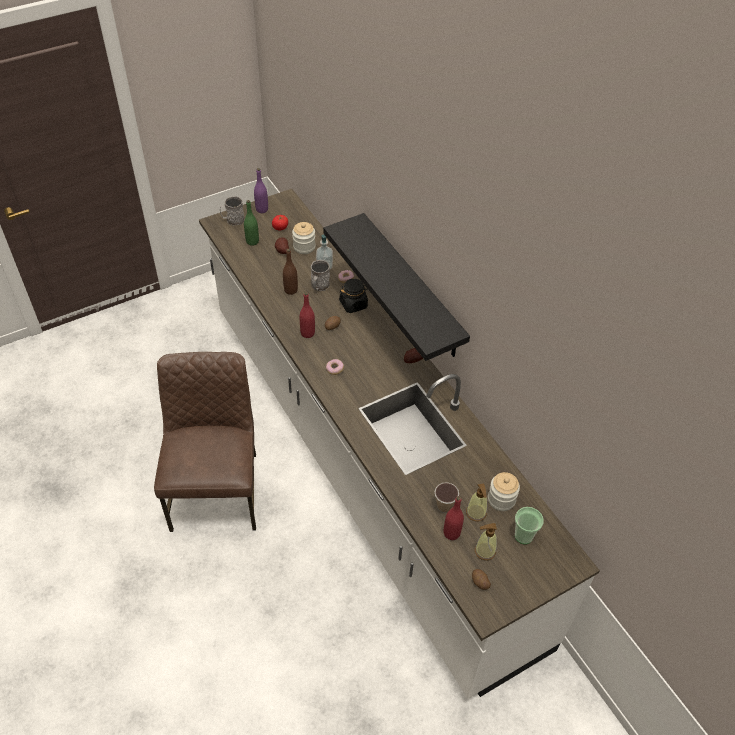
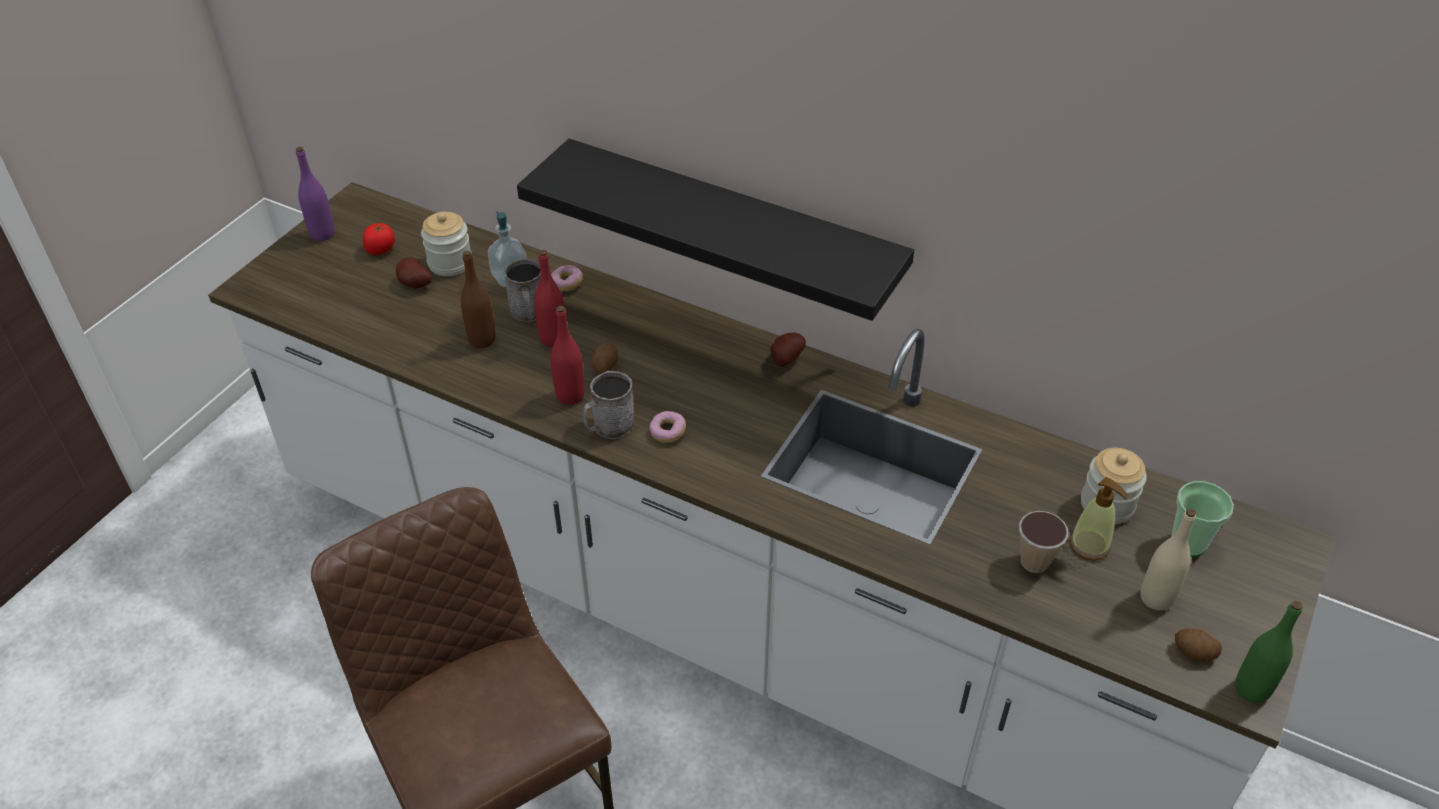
camera: 30 degrees left, 5 degrees down
grey mug [220,196,244,225] -> grey mug moved to [583,371,635,439]
green bottle [244,200,259,246] -> green bottle moved to [1235,601,1303,703]
black jar [339,279,368,313] -> none
red bottle [444,496,464,540] -> red bottle moved to [534,250,565,347]
soap dispenser [475,523,497,560] -> beige bottle [1140,508,1196,611]

